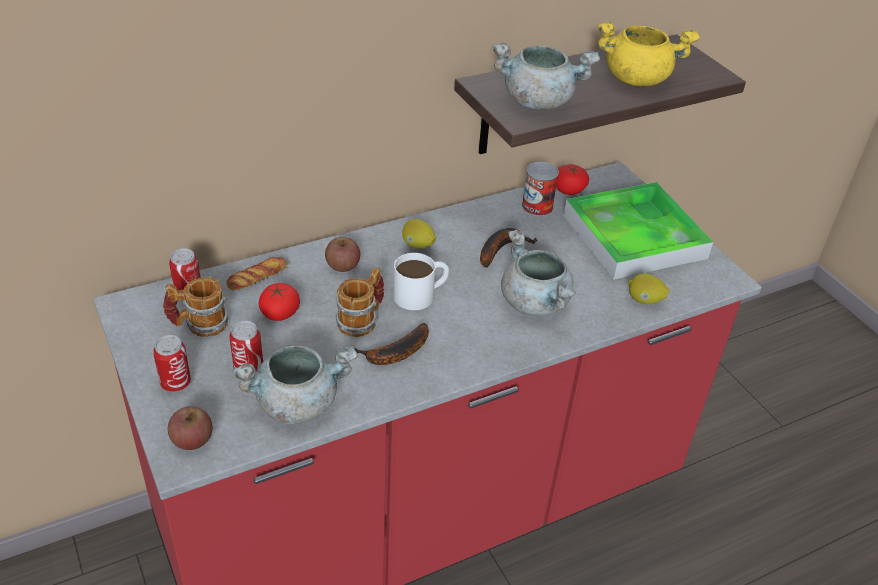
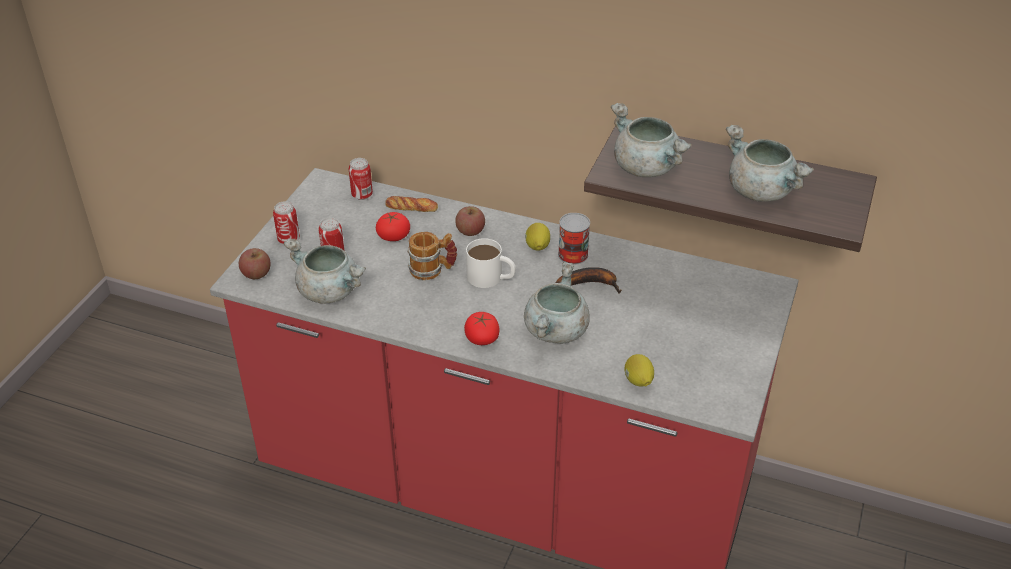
camera: 50 degrees right, 0 degrees up
mug [163,277,229,337] -> none
banana [355,323,429,365] -> none
can [522,162,559,216] -> can moved to [558,213,590,265]
tomato [556,164,589,195] -> tomato moved to [464,312,499,345]
tray [564,182,713,280] -> none
yellow cooking pot [598,22,700,86] -> grey cooking pot [726,125,814,201]

